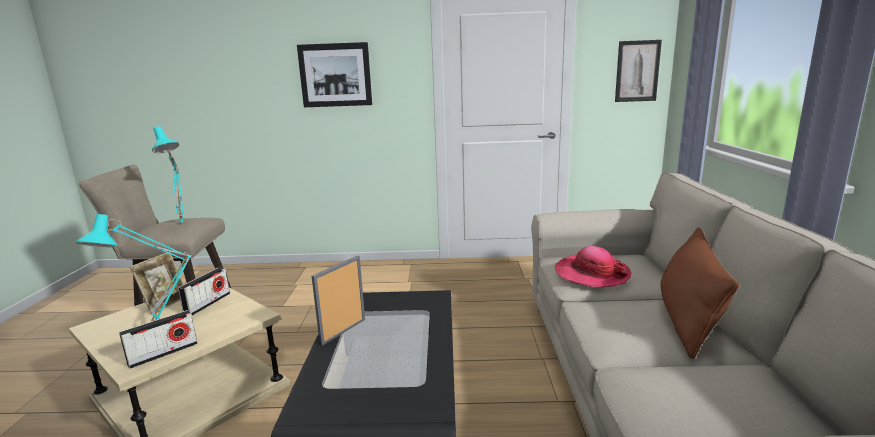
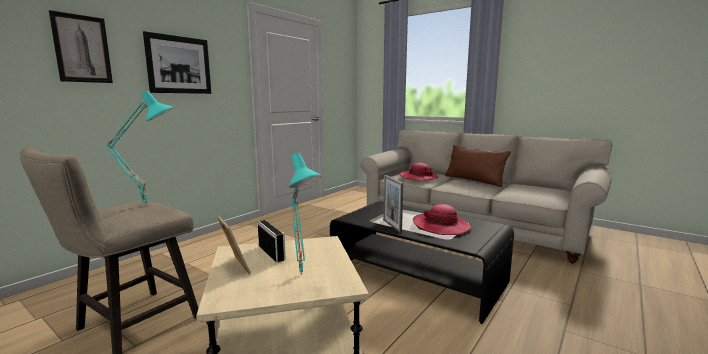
camera: 55 degrees left, 5 degrees down
radio [119,310,198,369] -> none
picture [615,40,662,102] -> picture moved to [49,10,113,83]
none -> hat [413,204,472,235]

